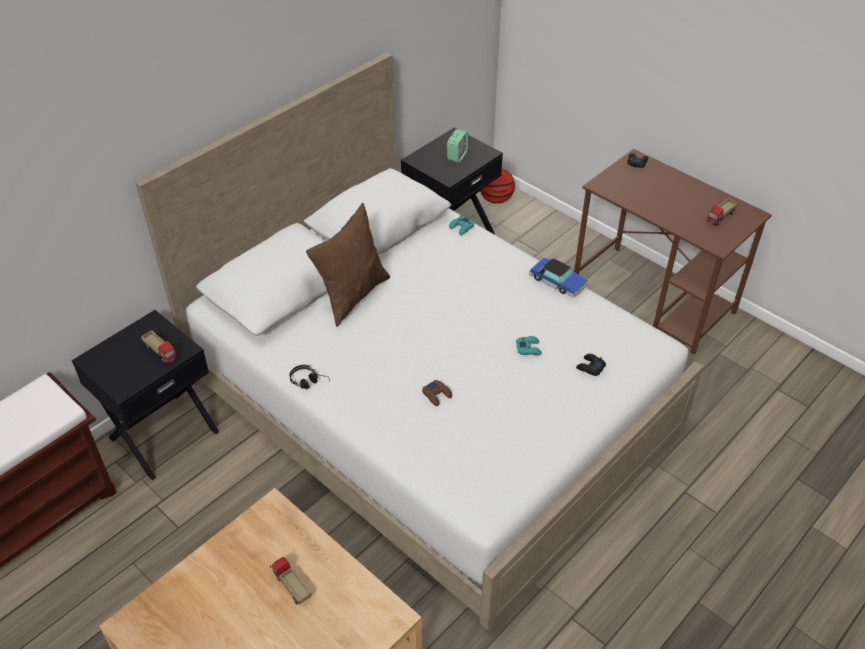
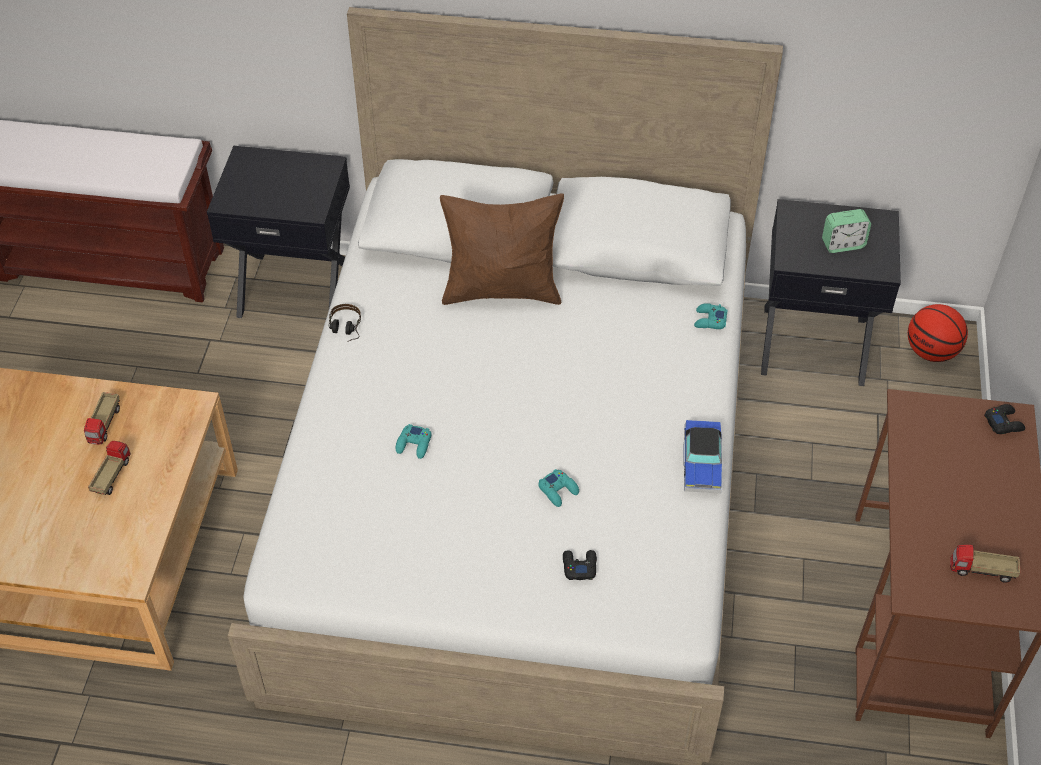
camera: 55 degrees right, 5 degrees up
toy truck [141,330,177,363] -> toy truck moved to [84,392,120,445]
brown game controller [422,380,452,406] -> turquoise game controller [396,424,432,459]

